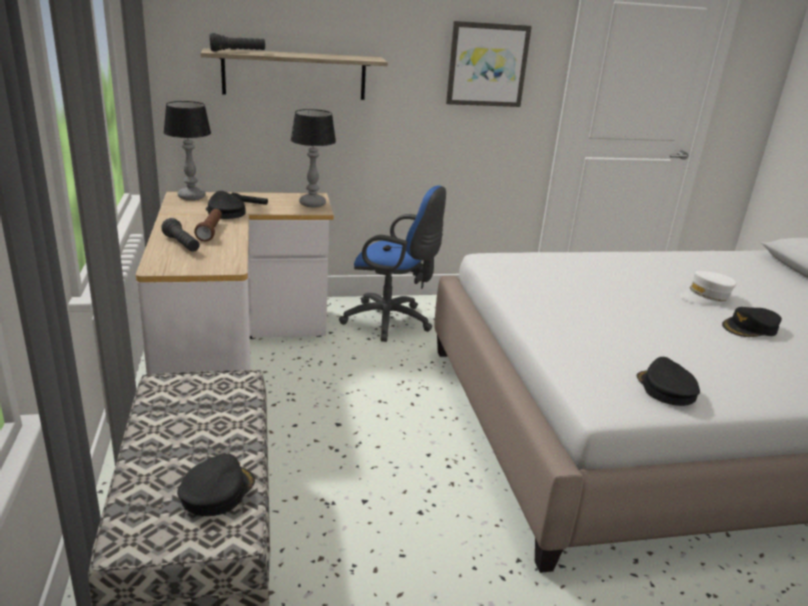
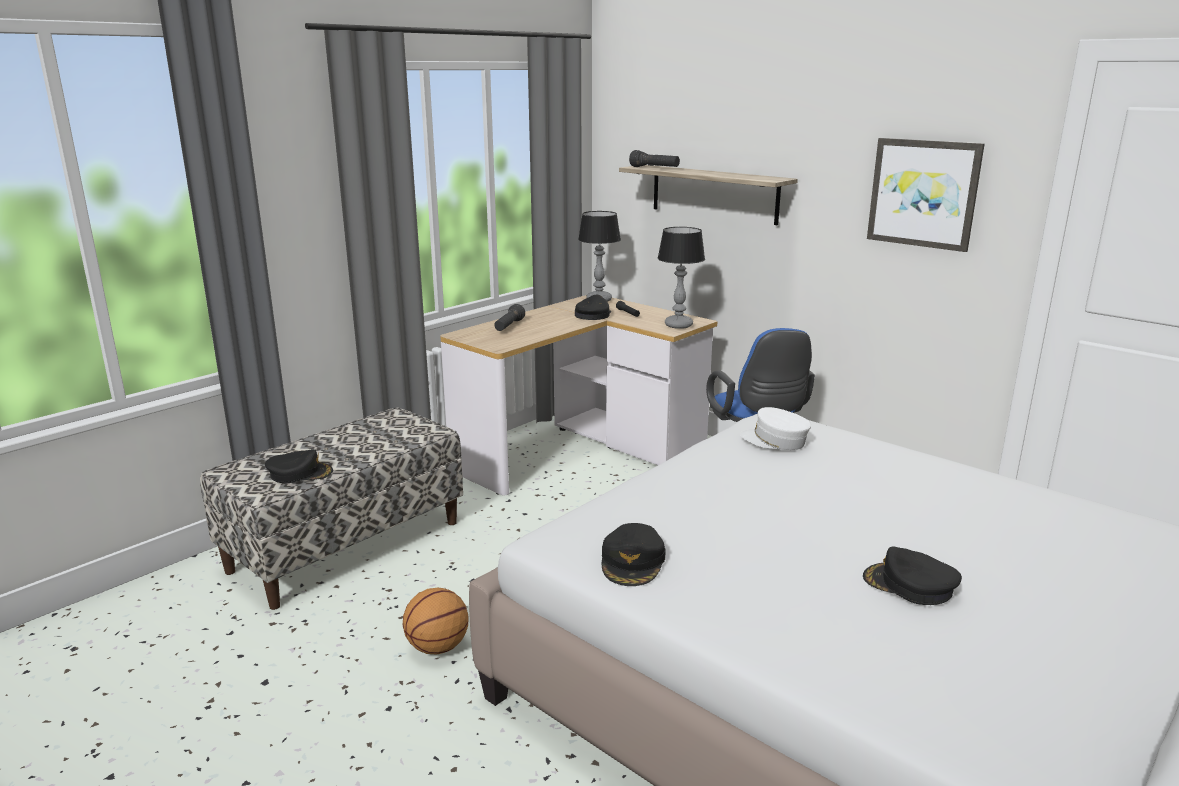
camera: 55 degrees right, 5 degrees down
brown flashlight [194,209,222,241] -> none
black cap [637,357,700,406] -> black cap turned 150 degrees clockwise [602,523,665,586]
white cap [680,271,736,305] -> white cap moved to [740,407,811,450]
none -> basketball [403,588,469,655]

